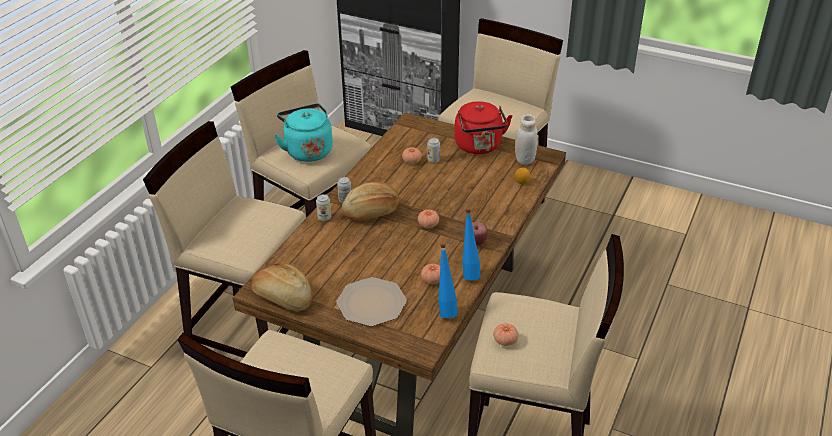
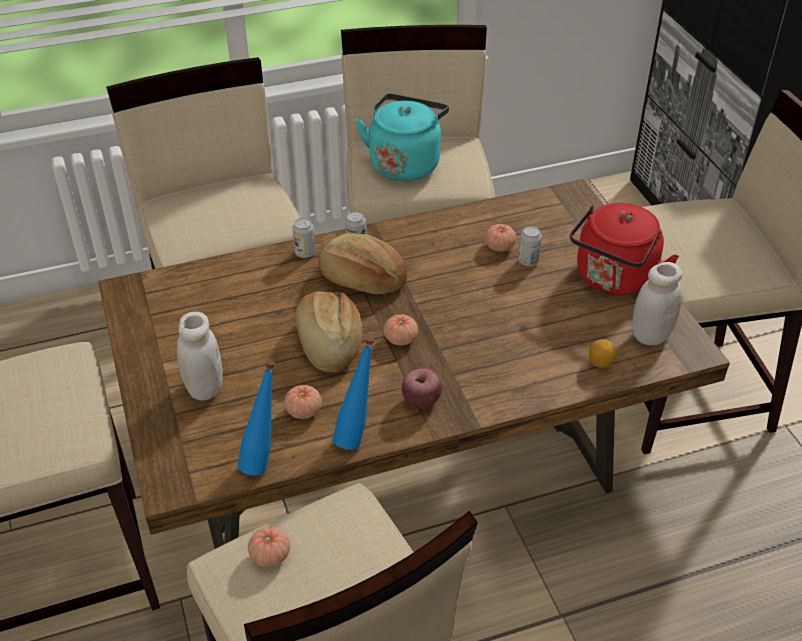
camera: 45 degrees right, 5 degrees up
bread [251,263,312,311] -> bread moved to [295,291,363,372]
plate [336,277,407,326] -> white jar [177,312,223,401]

